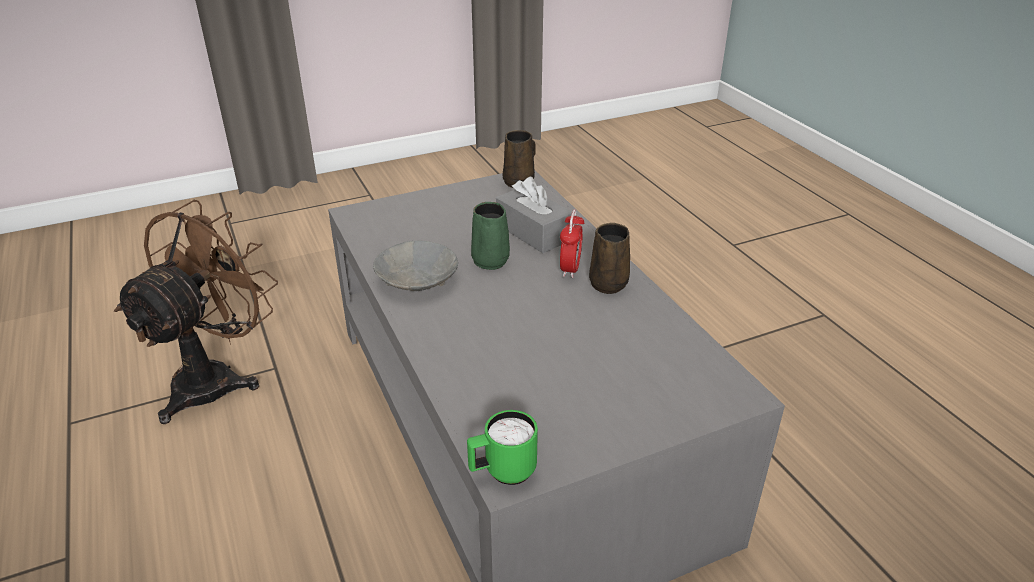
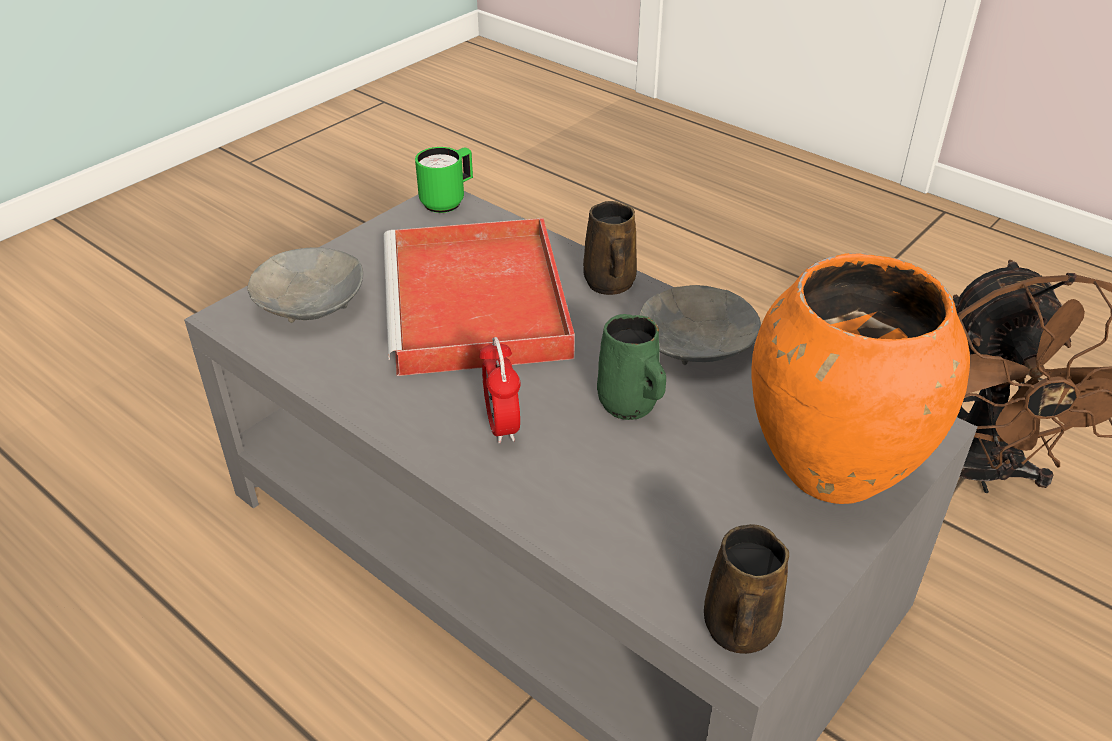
camera: 155 degrees right, 5 degrees up
grey tissue box [496,177,572,253] -> none
brown mug [589,223,630,294] -> brown mug moved to [583,201,637,295]
none -> grey bowl [247,247,363,323]
none -> red tray [383,218,575,376]
none -> orange vase [751,253,970,504]

